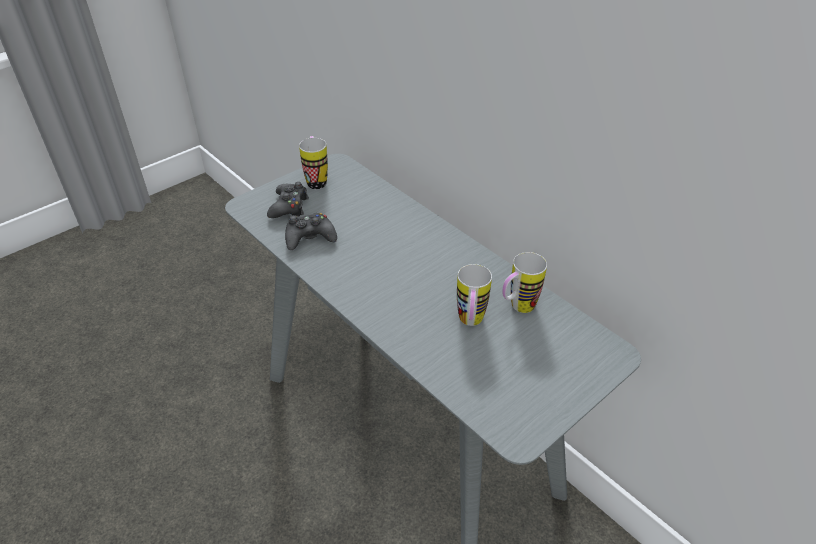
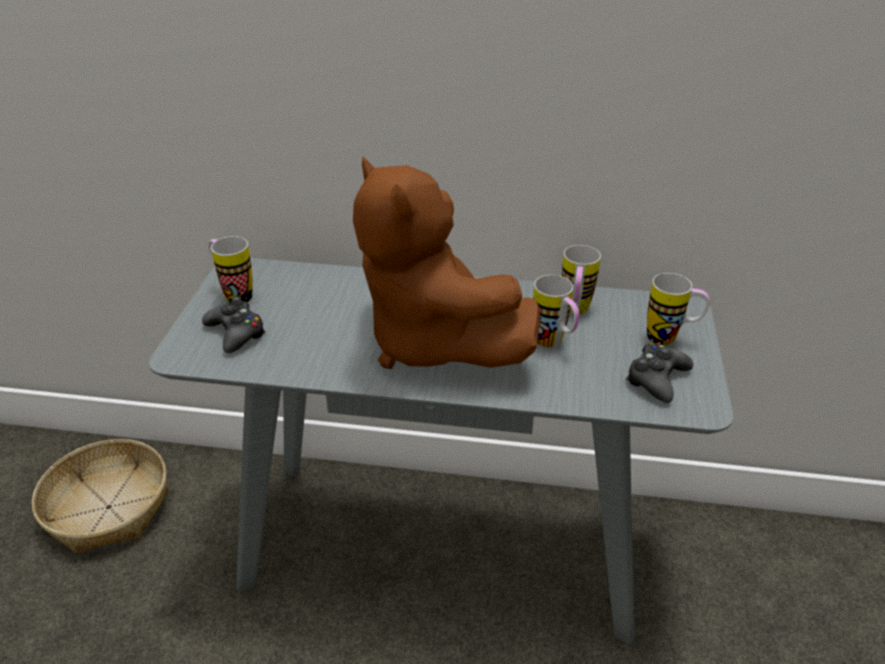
camera: 40 degrees left, 5 degrees down
black game controller [285,213,337,250] -> black game controller moved to [626,343,693,403]
none -> basket [32,439,169,554]
none -> brown plush toy [353,157,541,369]
none -> mug [647,273,710,345]

